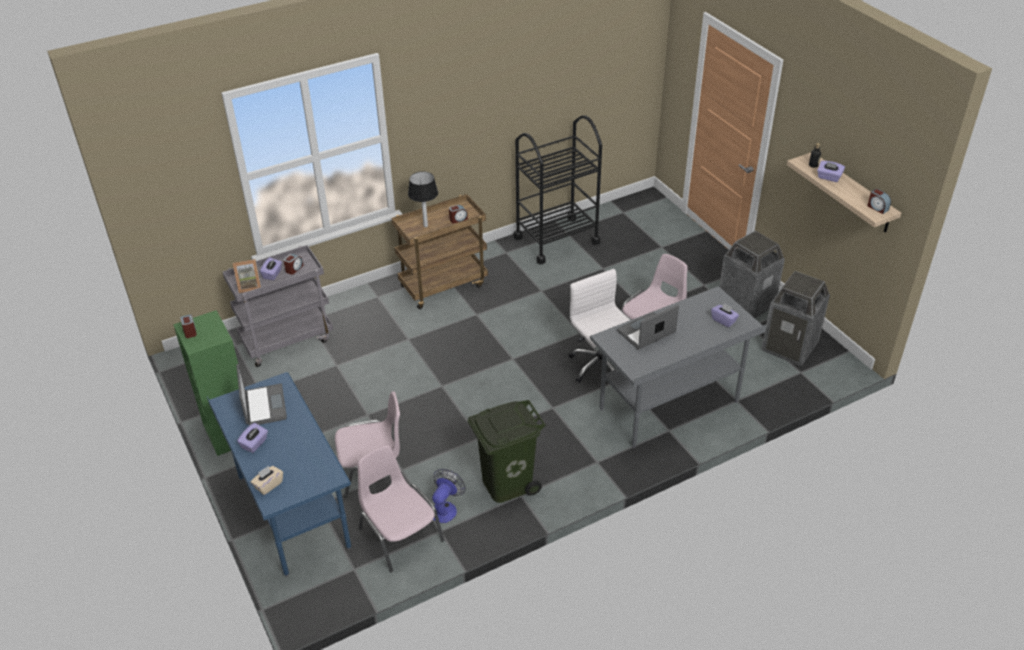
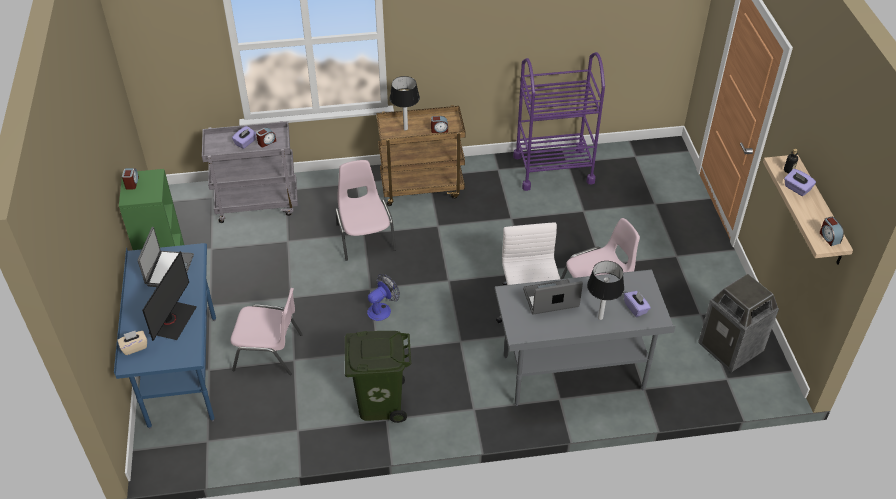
camera: 20 degrees right, 5 degrees up
picture frame [233,259,261,293] -> none
purple tissue box [237,423,268,453] -> none
pink chair [357,445,444,572] -> pink chair moved to [335,160,396,261]
fan [432,469,466,523] -> fan moved to [367,274,400,321]
black cart [514,115,602,264] -> purple cart [513,52,605,191]
trash can [719,230,785,318] -> none
none -> monitor [142,251,197,341]
none -> table lamp [587,261,624,320]

